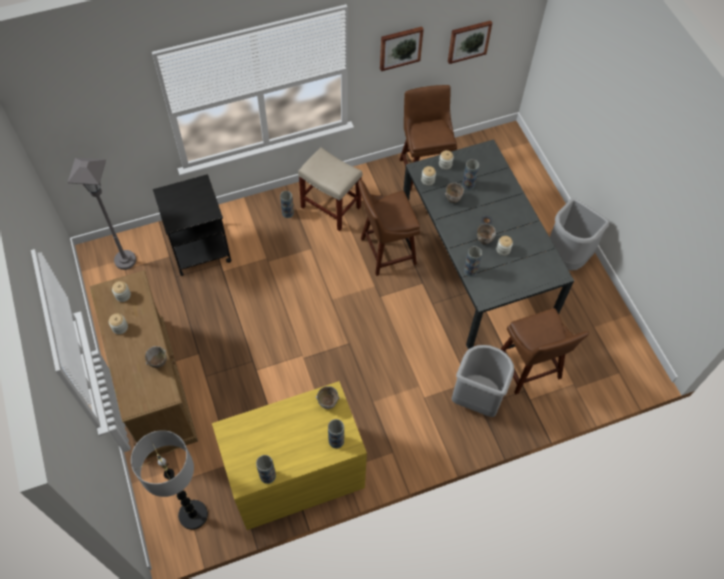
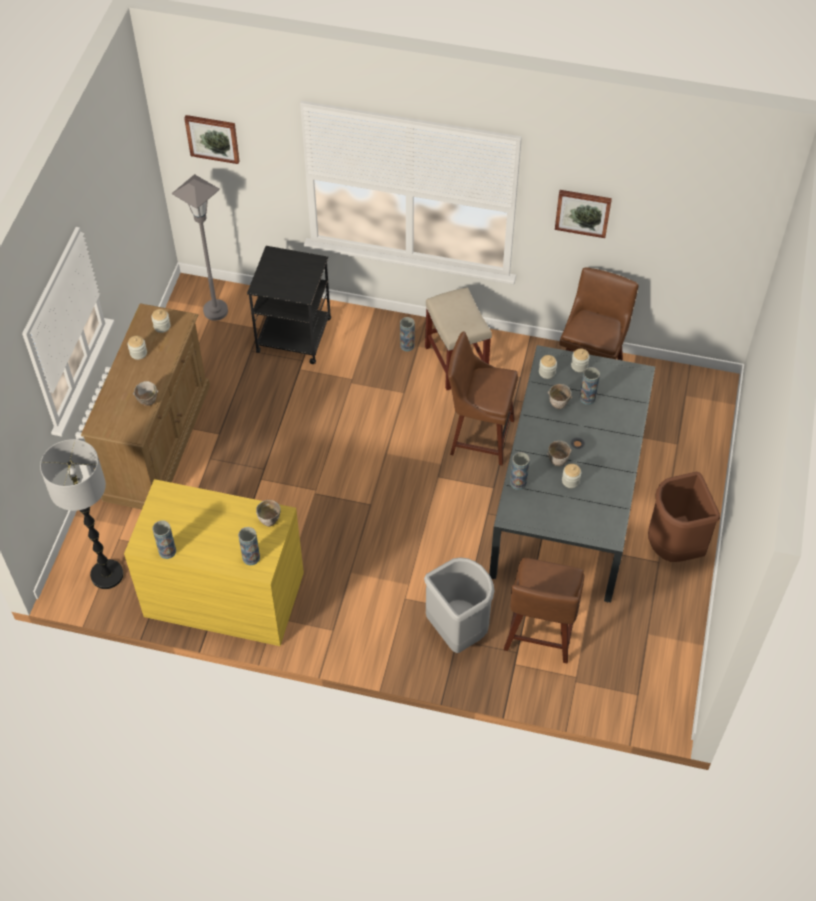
camera: 35 degrees right, 5 degrees down
picture [448,20,492,64] -> picture moved to [184,115,239,164]
grey trash can [550,198,609,271] -> brown trash can [648,472,720,562]

